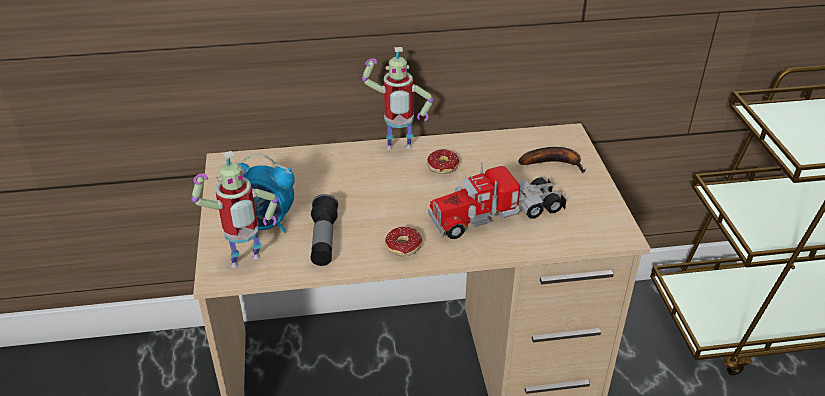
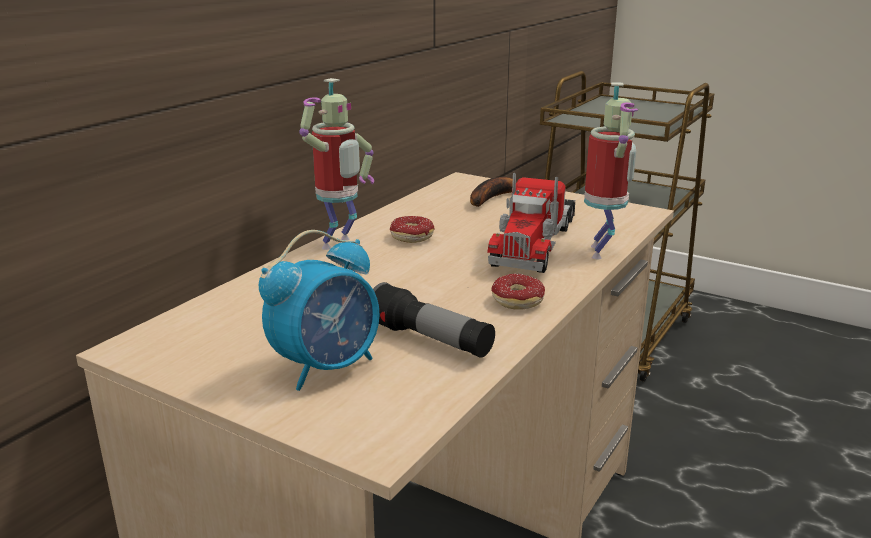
camera: 50 degrees left, 15 degrees down
toy robot [191,151,278,268] -> toy robot moved to [584,82,638,259]

